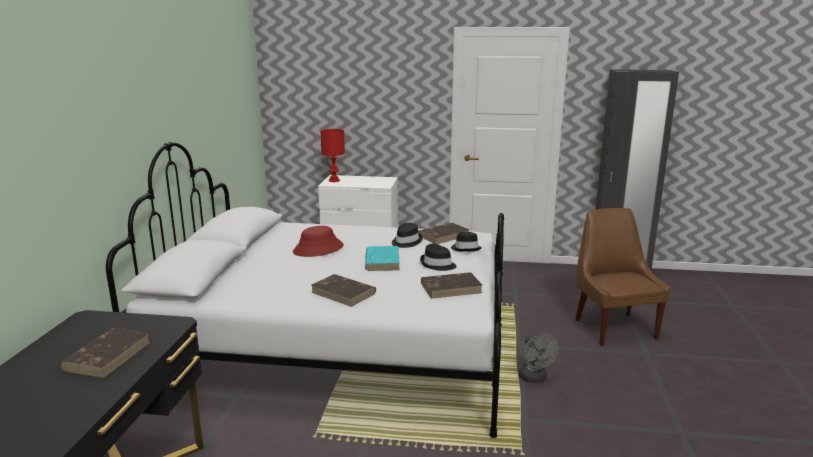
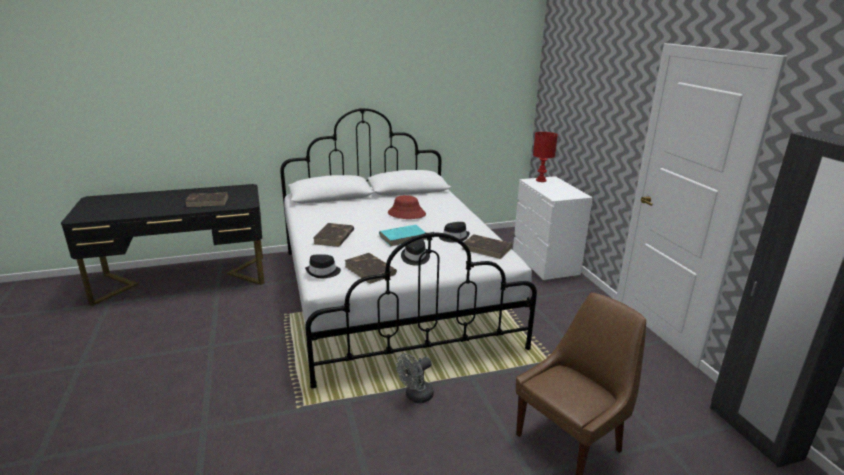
camera: 65 degrees right, 5 degrees up
black hat [451,232,482,252] -> black hat moved to [305,254,341,278]

